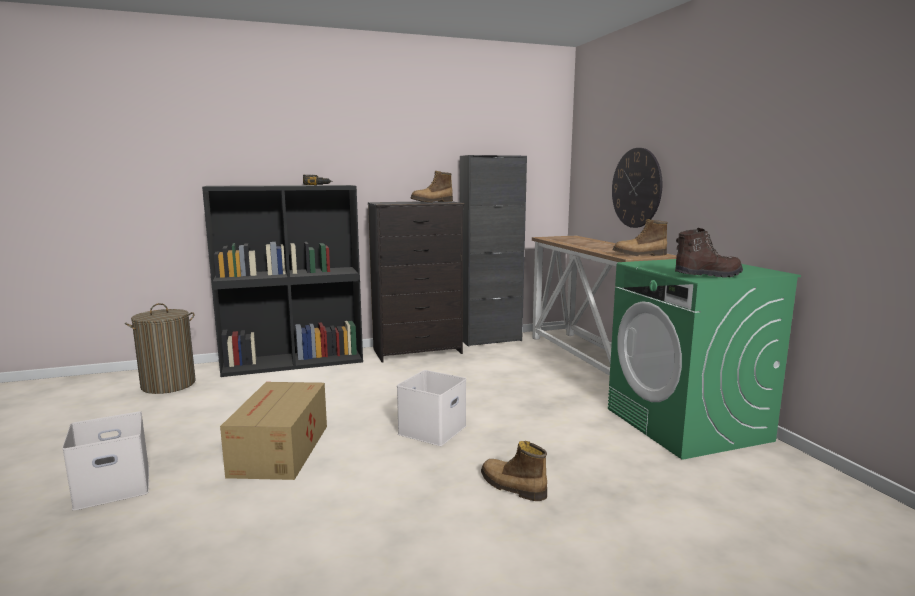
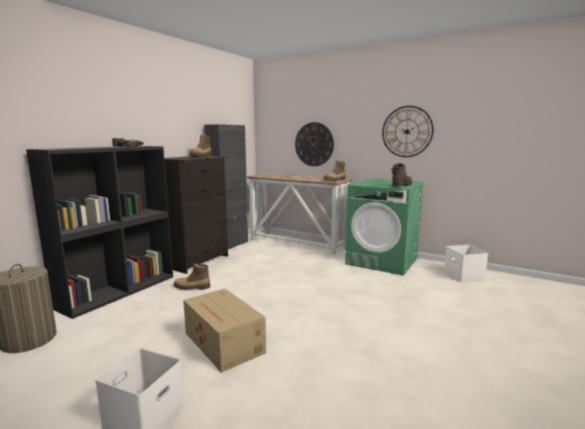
camera: 40 degrees left, 0 degrees up
white storage box [397,370,466,446] -> white storage box moved to [444,245,488,283]
boot [481,441,547,501] -> boot moved to [173,264,210,290]
none -> wall clock [382,106,434,157]

